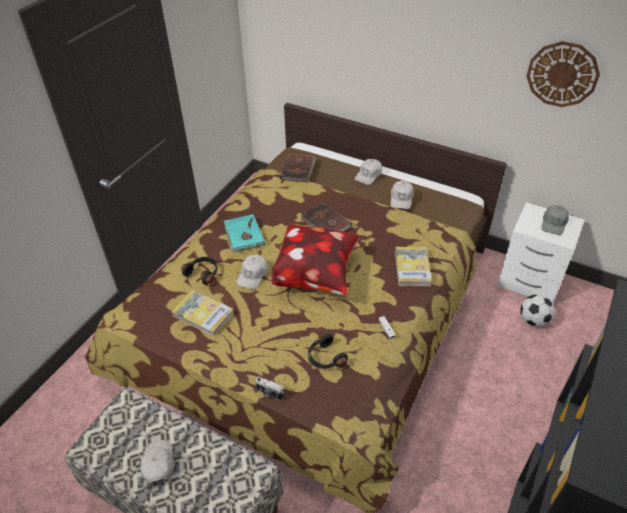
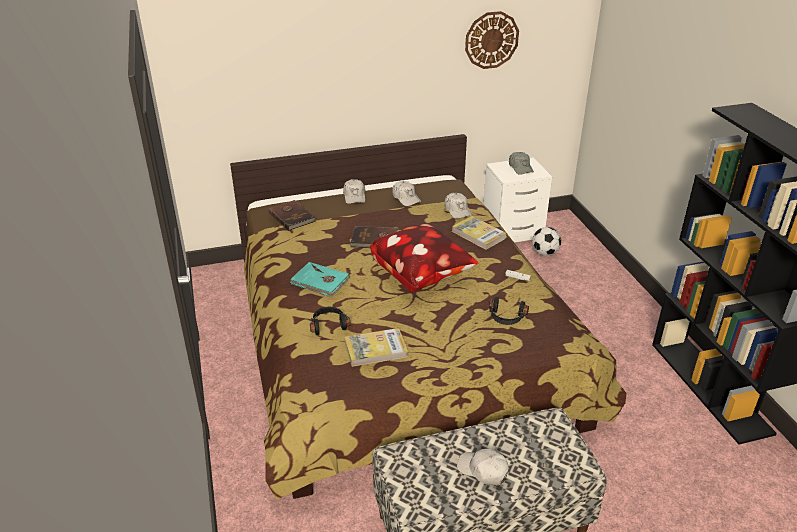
camera: 45 degrees left, 10 degrees down
white cap [236,255,267,289] -> white cap moved to [444,193,472,219]
camera [255,376,284,401] -> none

